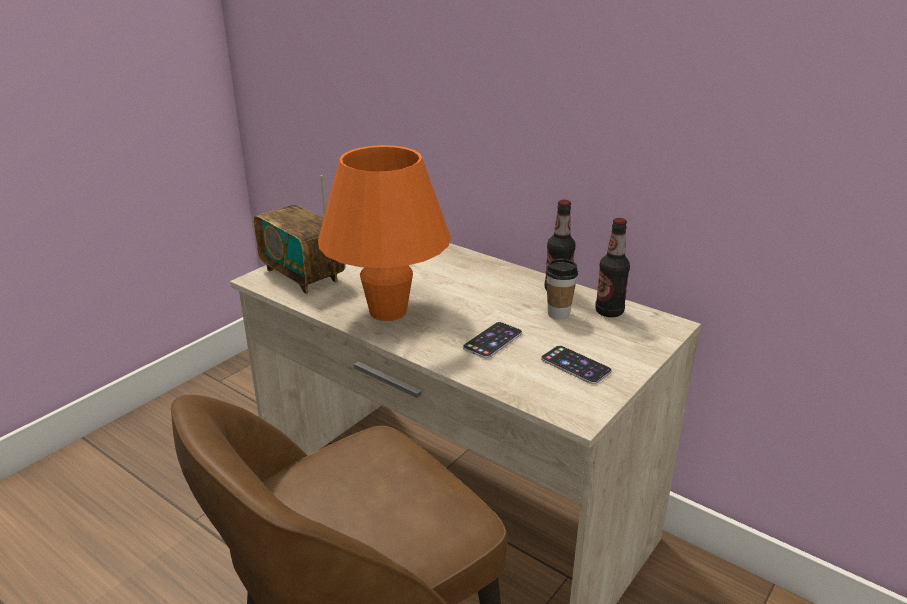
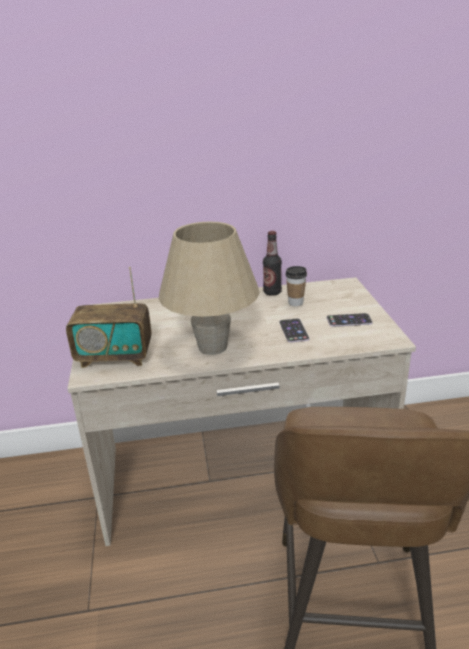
camera: 45 degrees left, 0 degrees up
orange table lamp [318,145,451,321] -> beige table lamp [158,221,260,355]
bottle [595,218,630,317] -> none

